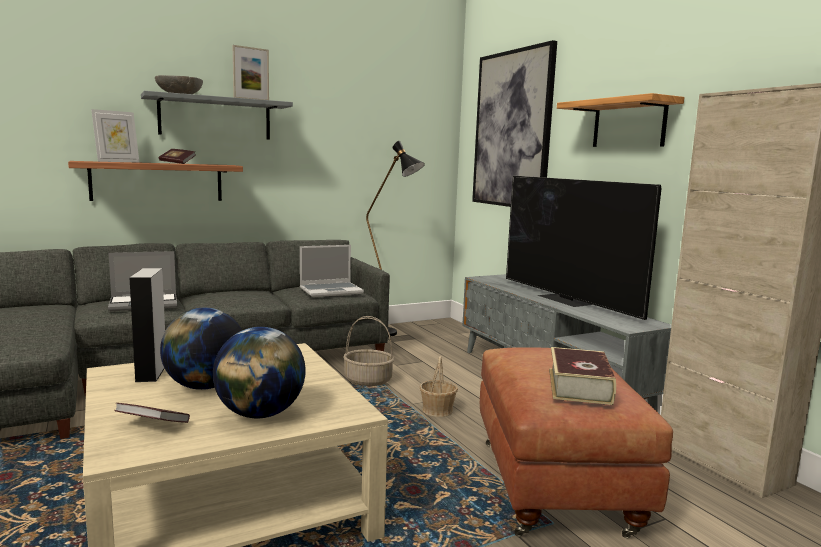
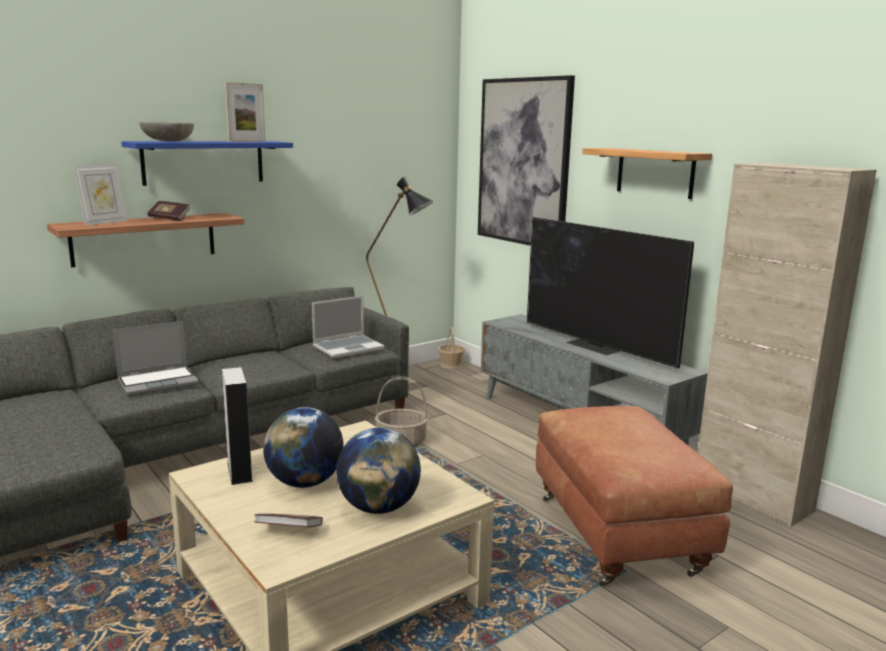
camera: 10 degrees left, 5 degrees up
grey shelf [141,91,293,140] -> blue shelf [121,141,293,186]
basket [420,356,458,417] -> basket moved to [438,327,465,369]
book [549,347,616,405] -> none

